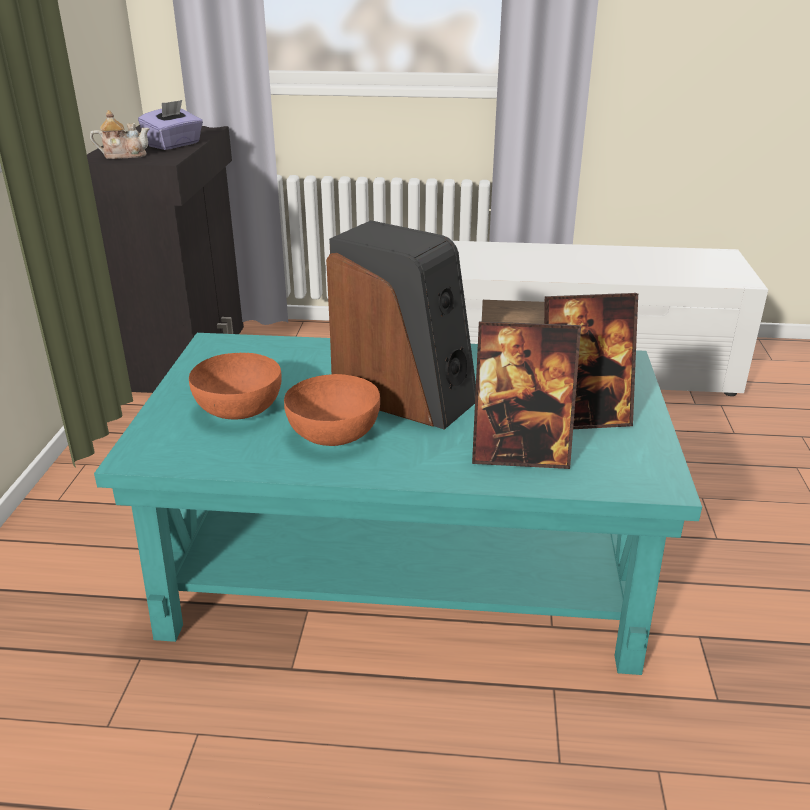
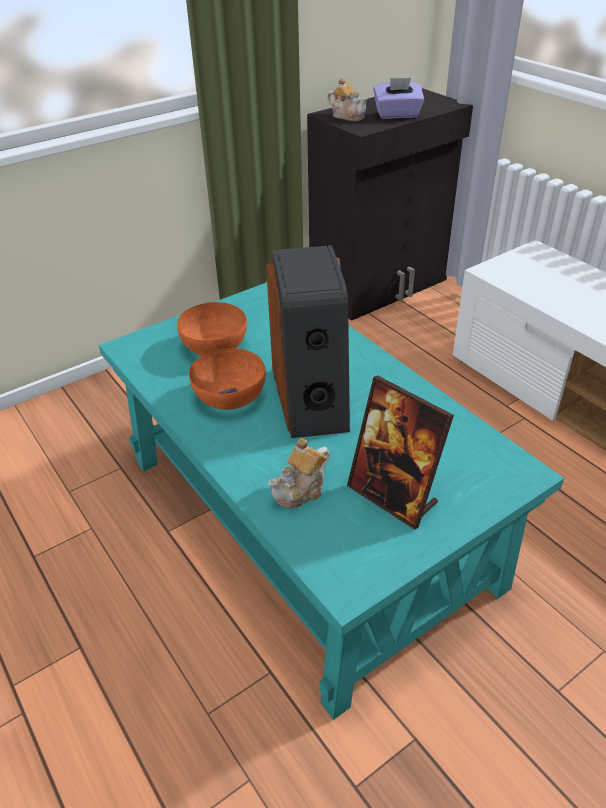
camera: 50 degrees right, 10 degrees up
picture frame [472,321,581,469] -> teapot [268,438,330,508]

